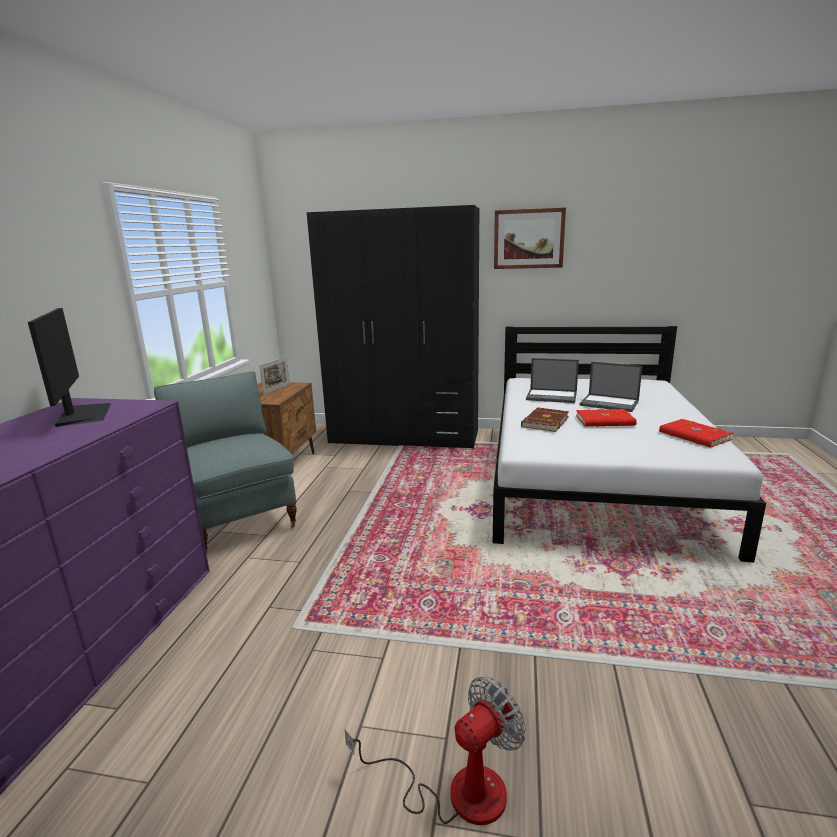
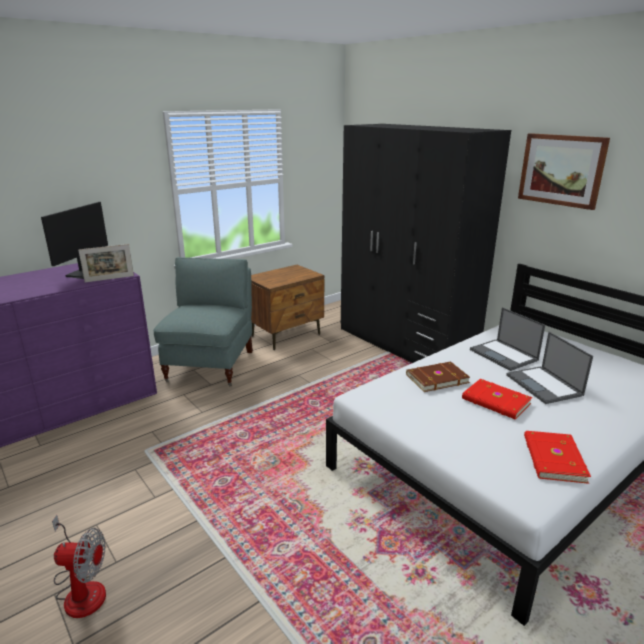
camera: 40 degrees right, 5 degrees up
picture frame [259,357,290,395] -> picture frame moved to [78,244,134,282]

